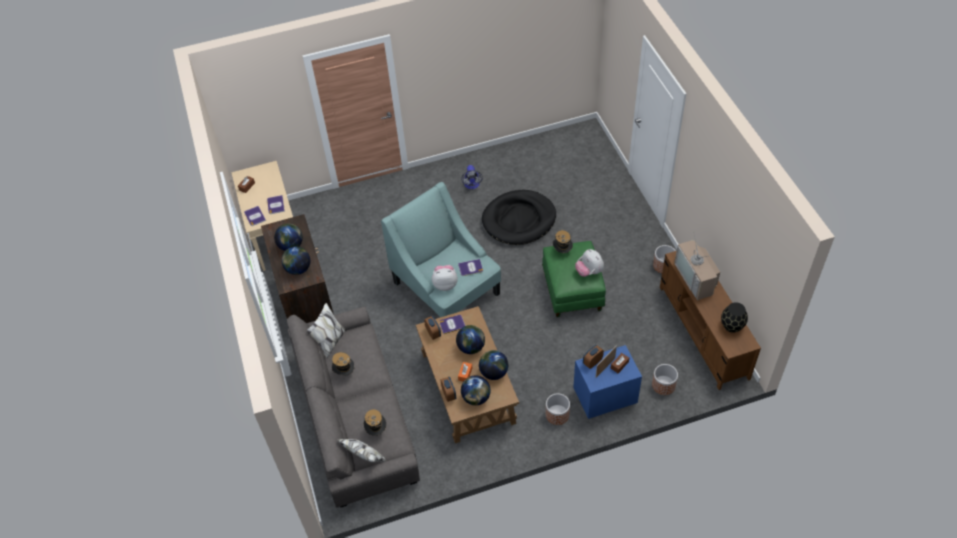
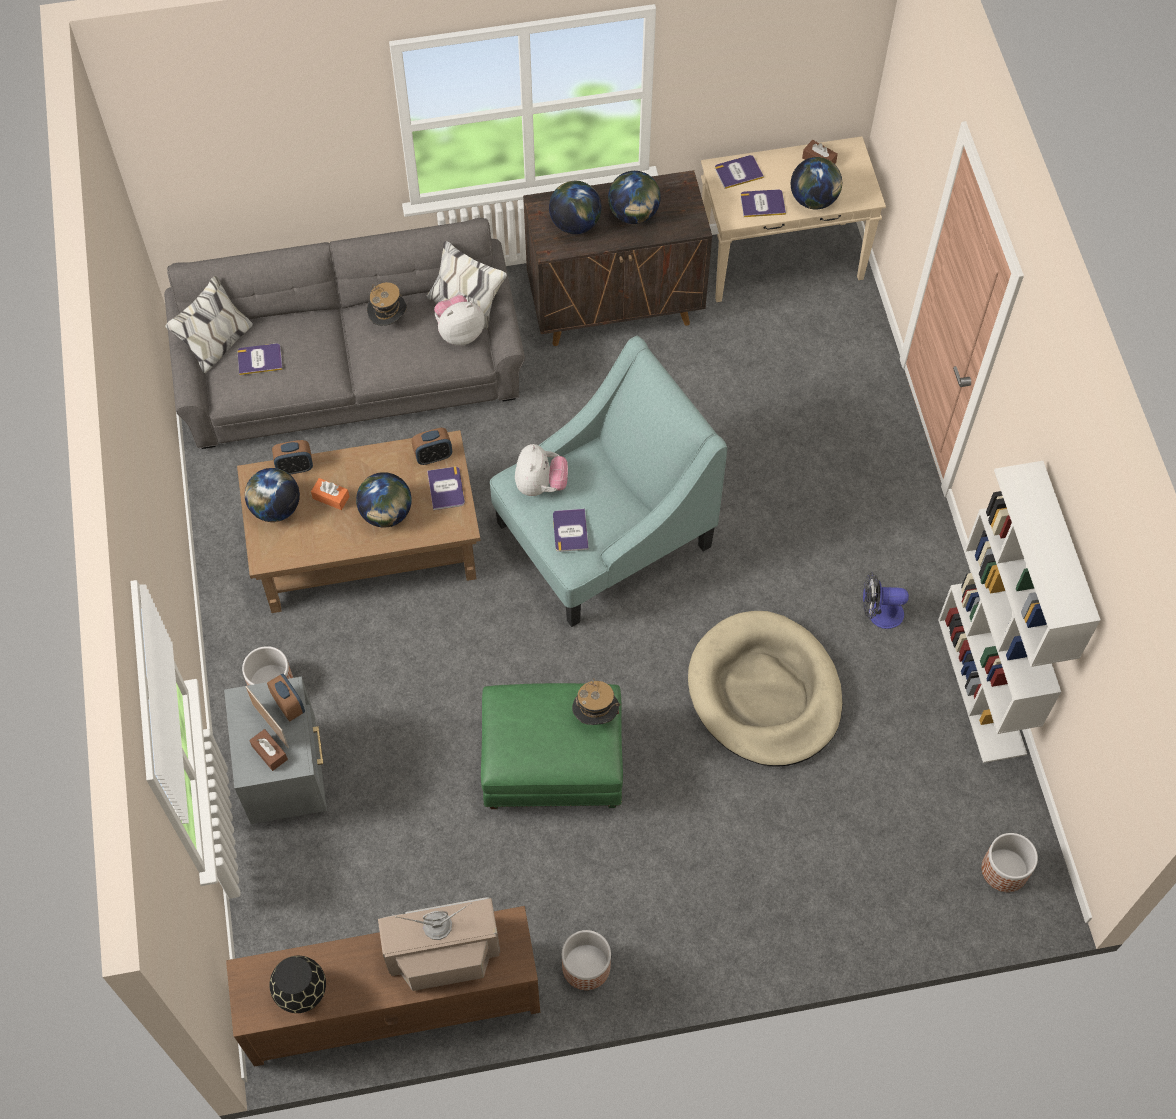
camera: 95 degrees right, 10 degrees up
hat [364,409,386,436] -> book [237,343,283,375]
globe [479,350,508,380] -> globe moved to [791,157,842,209]
black dog bed [482,190,556,245] -> beige dog bed [688,611,843,766]
blue nightstand [573,345,642,419] -> grey nightstand [224,677,327,824]
plush toy [575,249,604,277] -> plush toy moved to [434,295,485,345]
planter [652,364,678,395] -> planter moved to [982,833,1038,892]
none -> white bookcase [938,461,1101,763]

